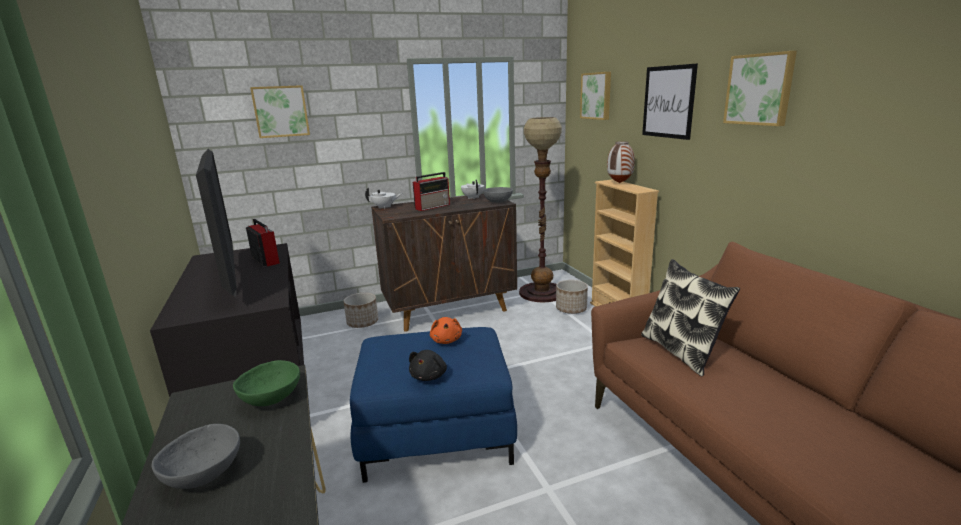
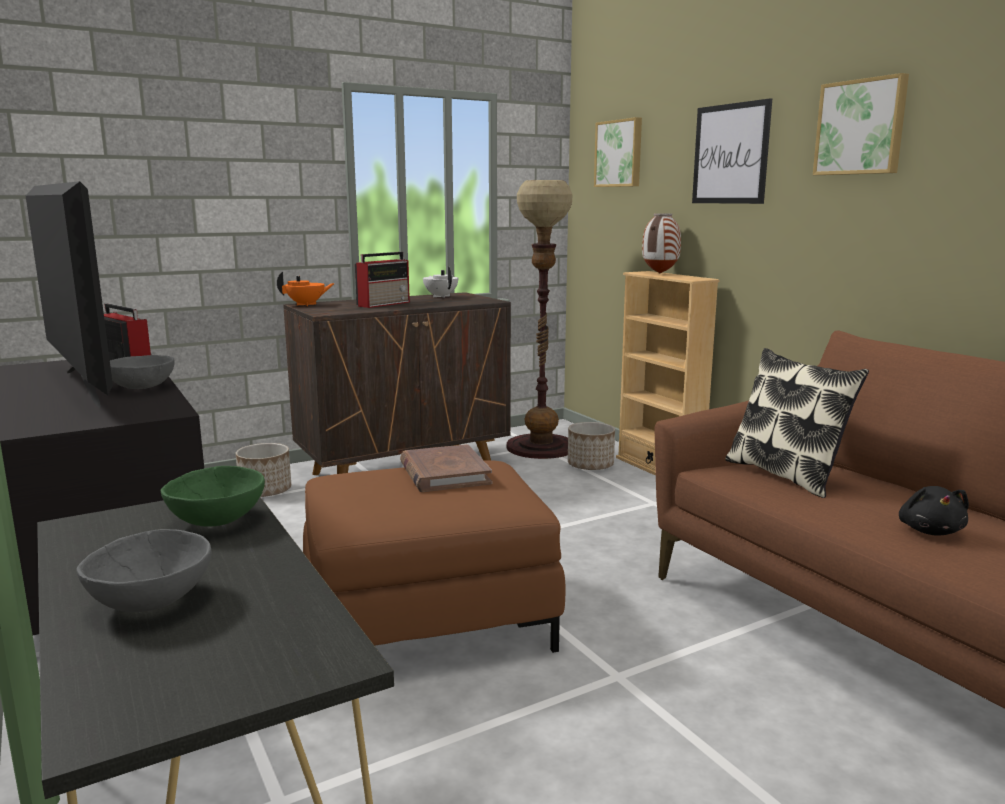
camera: 10 degrees left, 5 degrees down
picture [250,85,310,138] -> none
blue ottoman [350,327,517,483] -> brown ottoman [303,460,566,653]
white teapot [365,187,402,209] -> orange teapot [277,271,335,306]
black plush toy [409,350,447,381] -> black plush toy moved to [899,486,969,535]
orange plush toy [430,317,462,344] -> brown book [400,444,492,492]
grey bowl [483,187,513,203] -> grey bowl moved to [110,355,175,389]

